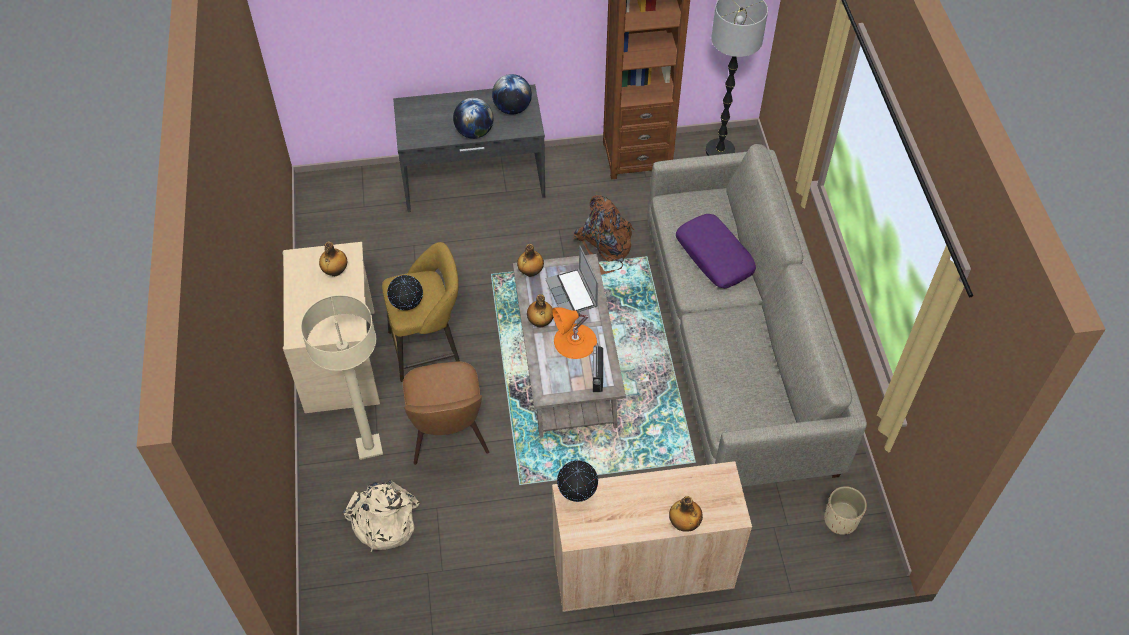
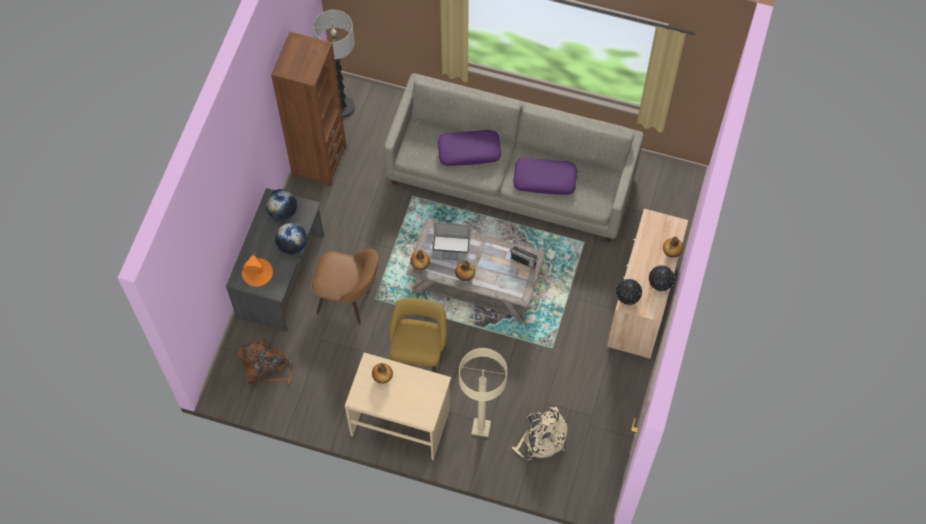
camera: 65 degrees left, 10 degrees up
globe [387,275,423,310] -> globe moved to [649,265,675,291]
brown chair [403,361,489,465] -> brown chair moved to [311,248,378,325]
orange table lamp [552,307,597,359] -> orange table lamp moved to [242,253,273,286]
brown backpack [573,195,635,275] -> brown backpack moved to [237,340,293,385]
beige planter [824,486,867,535] -> none
none -> purple pillow [513,158,577,195]

